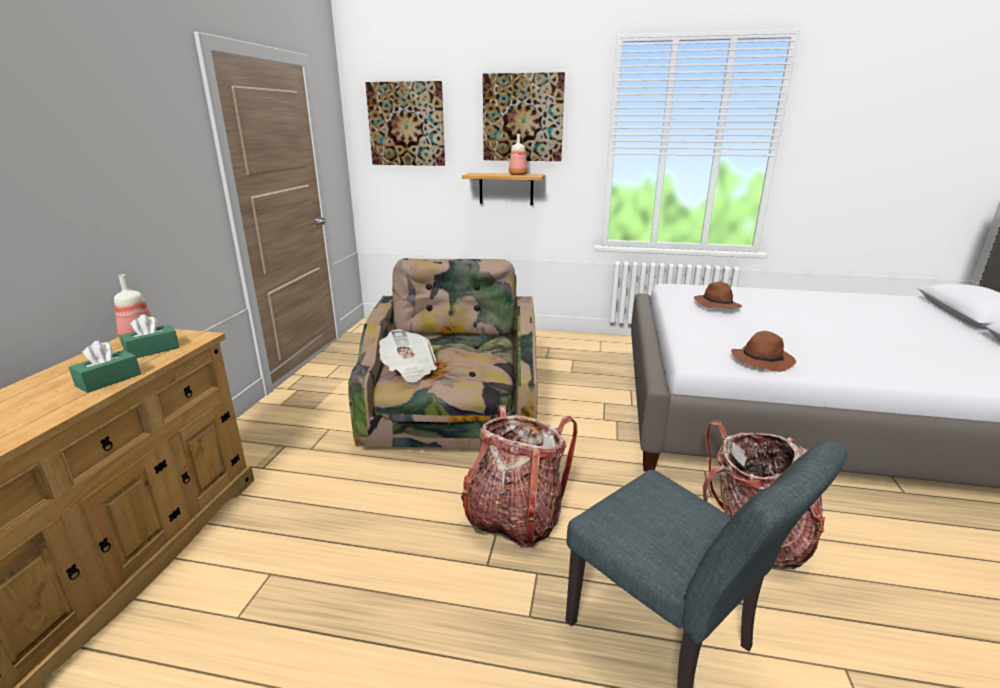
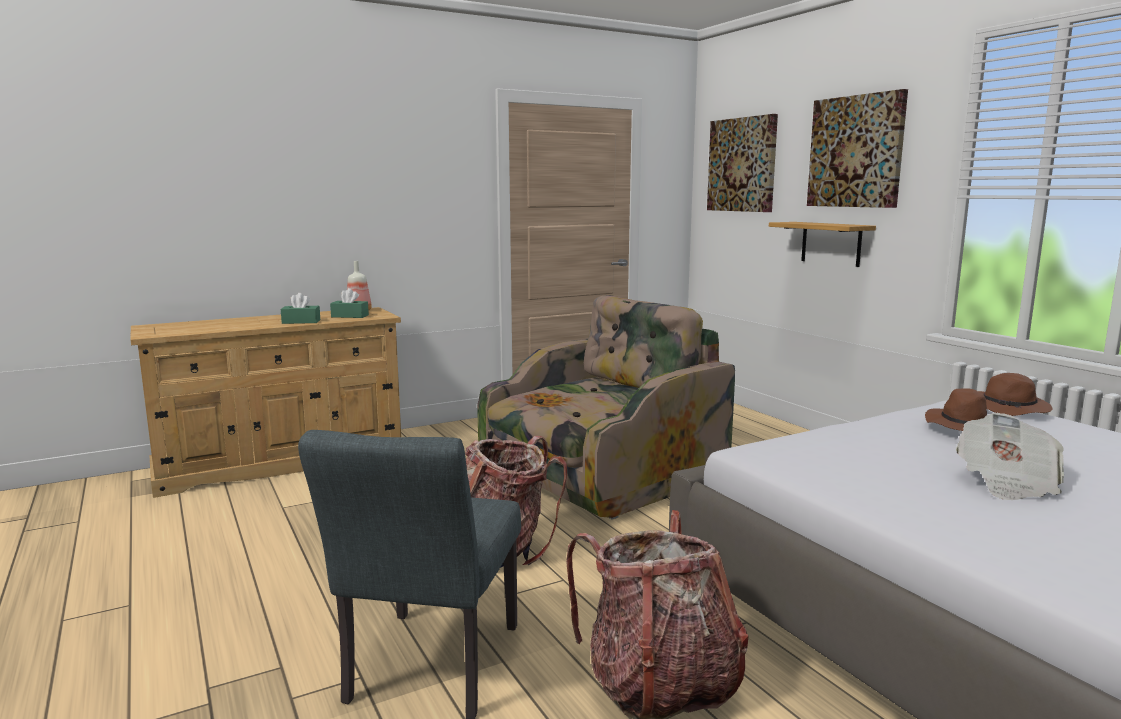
camera: 50 degrees right, 10 degrees down
newspaper [379,329,437,383] -> newspaper moved to [956,413,1064,500]
bottle [509,134,528,175] -> none
brown hat [731,331,796,372] -> brown hat moved to [978,373,1053,416]

